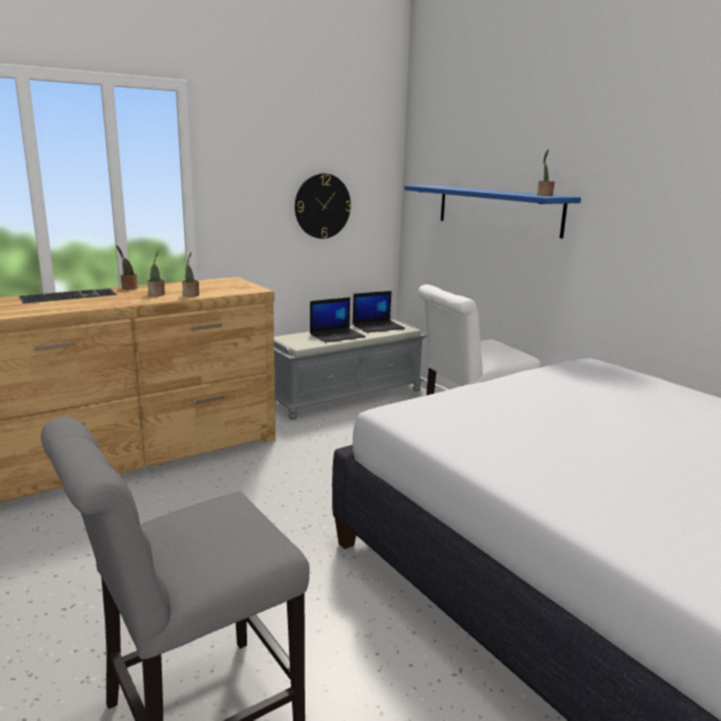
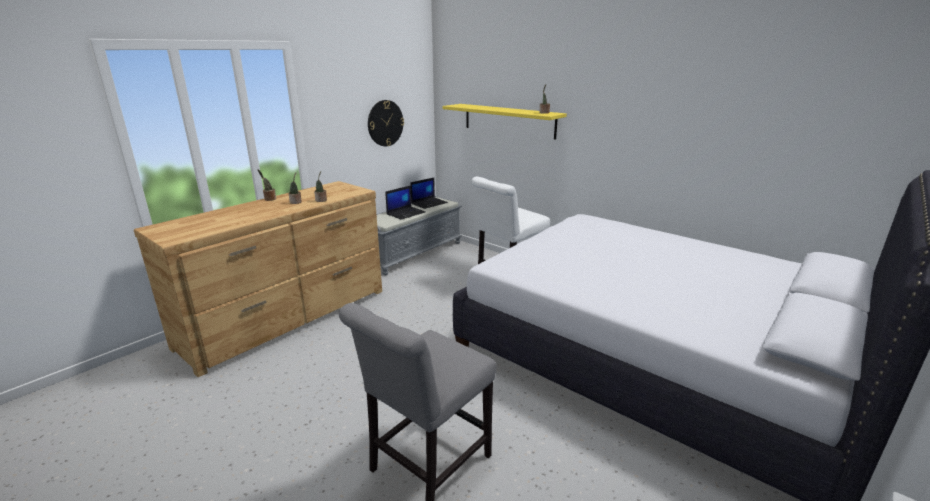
camera: 15 degrees left, 5 degrees up
keyboard [19,288,117,304] -> none
blue shelf [404,185,581,239] -> yellow shelf [442,104,567,139]

